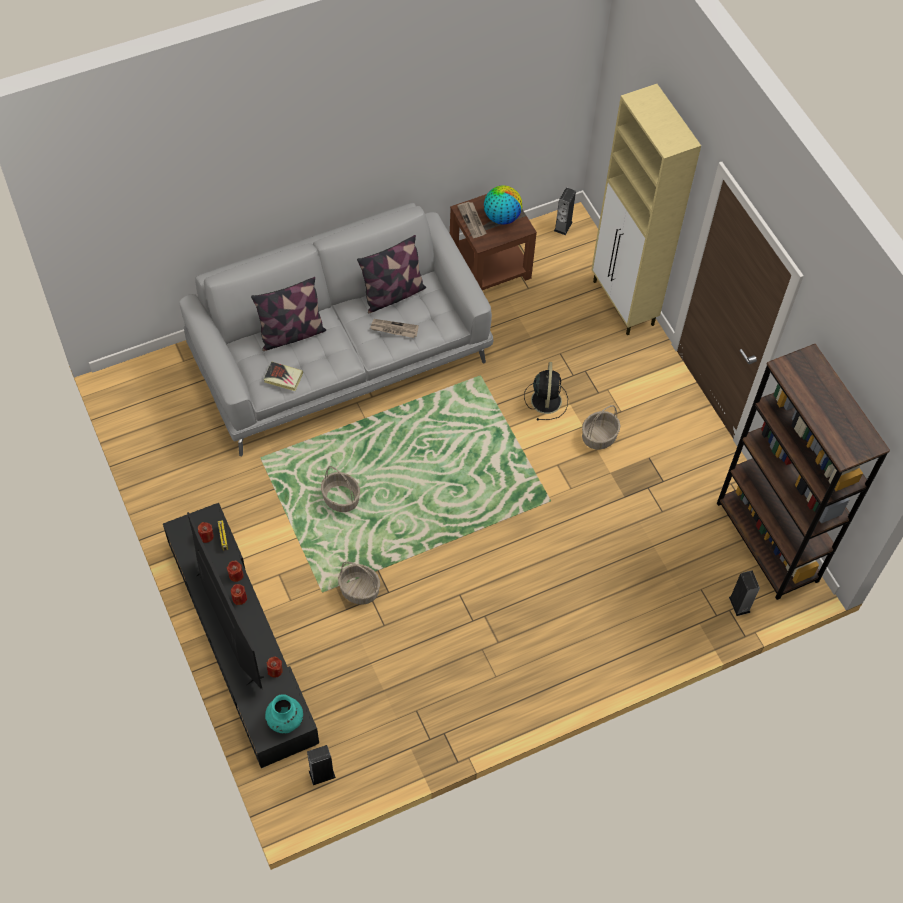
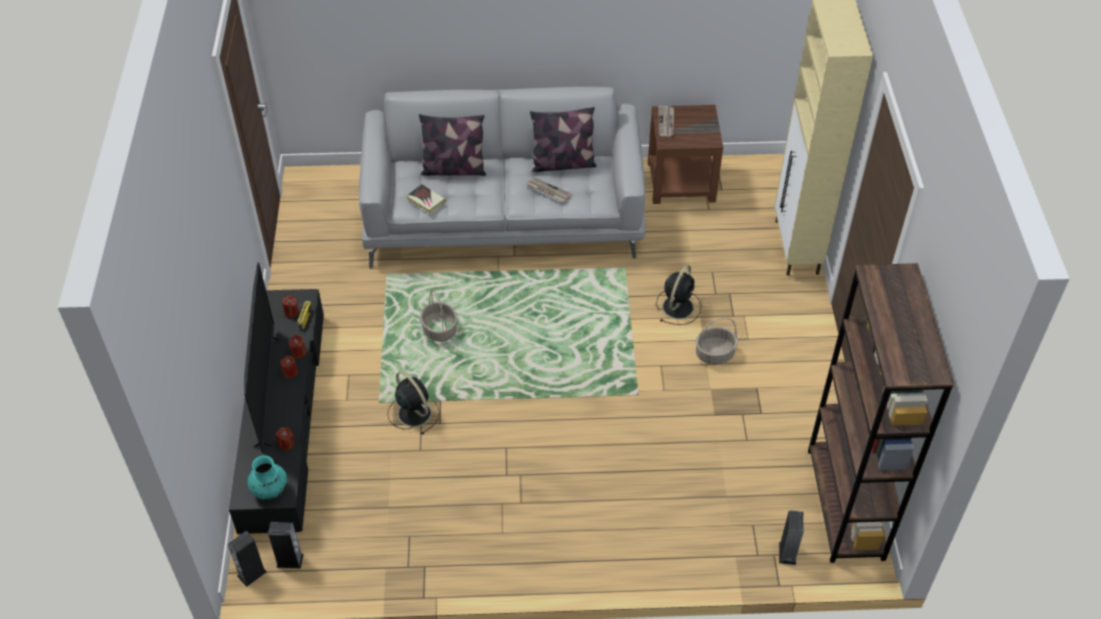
camera: 25 degrees right, 10 degrees down
basket [338,562,380,605] -> black fan [388,371,440,435]
globe [484,185,522,225] -> none
speaker [554,188,576,235] -> speaker moved to [228,531,267,587]

